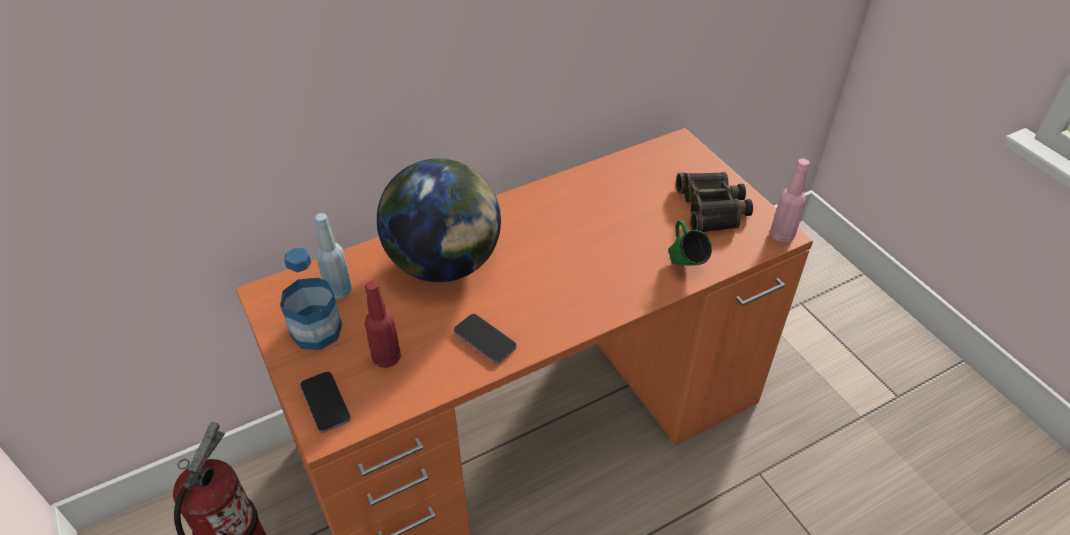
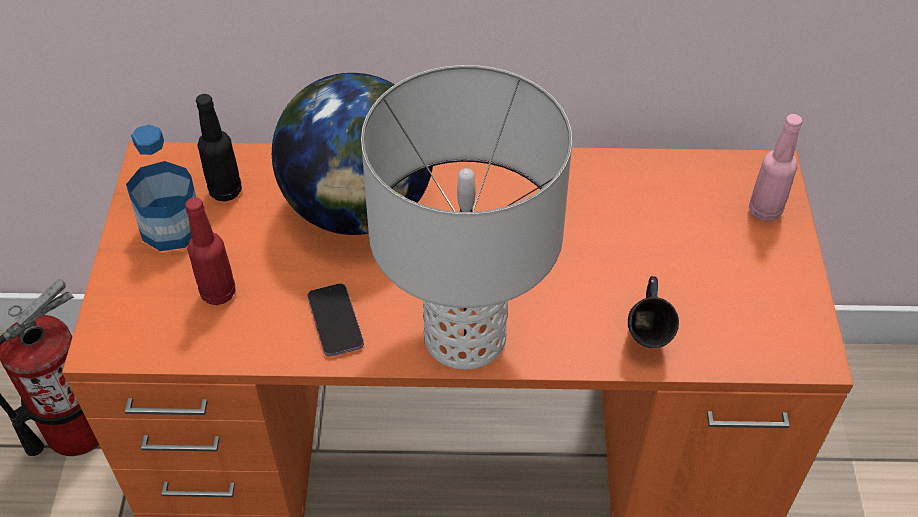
camera: 30 degrees right, 5 degrees up
phone [300,371,351,433] -> none
blue bottle [314,213,352,299] -> black bottle [196,94,242,202]
green mug [668,220,712,266] -> blue mug [628,276,679,348]
binoculars [676,172,753,232] -> none
pink bottle [770,158,810,243] -> pink bottle moved to [749,114,802,222]
none -> white table lamp [361,65,572,369]

